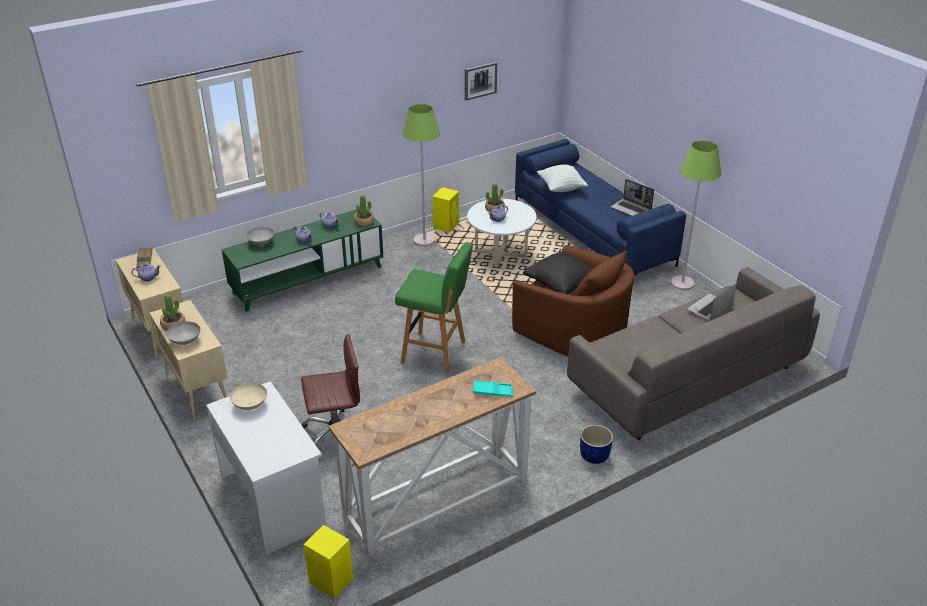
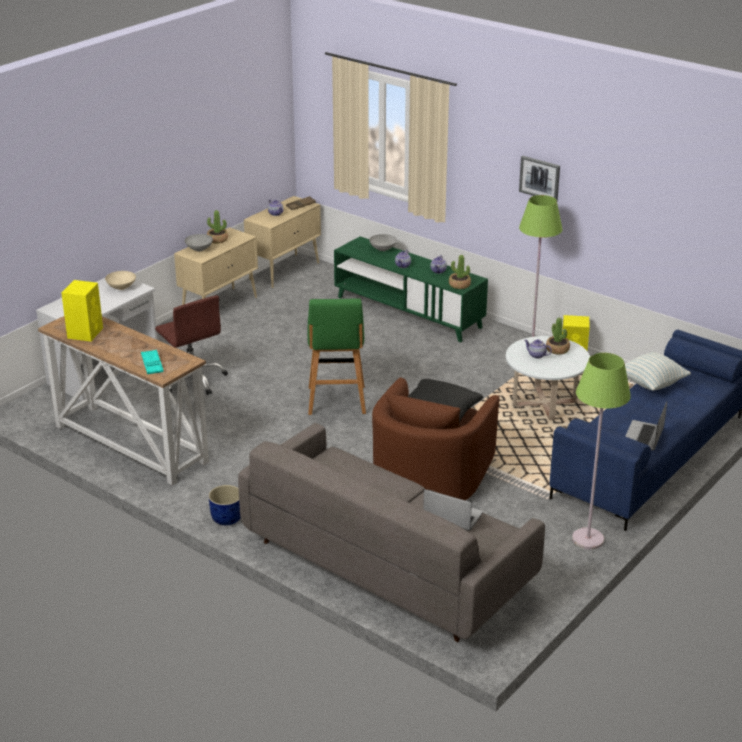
camera: 70 degrees right, 5 degrees down
yellow speaker [304,525,353,599] -> yellow speaker moved to [61,280,103,342]
picture [465,62,497,100] -> picture moved to [519,156,560,201]

